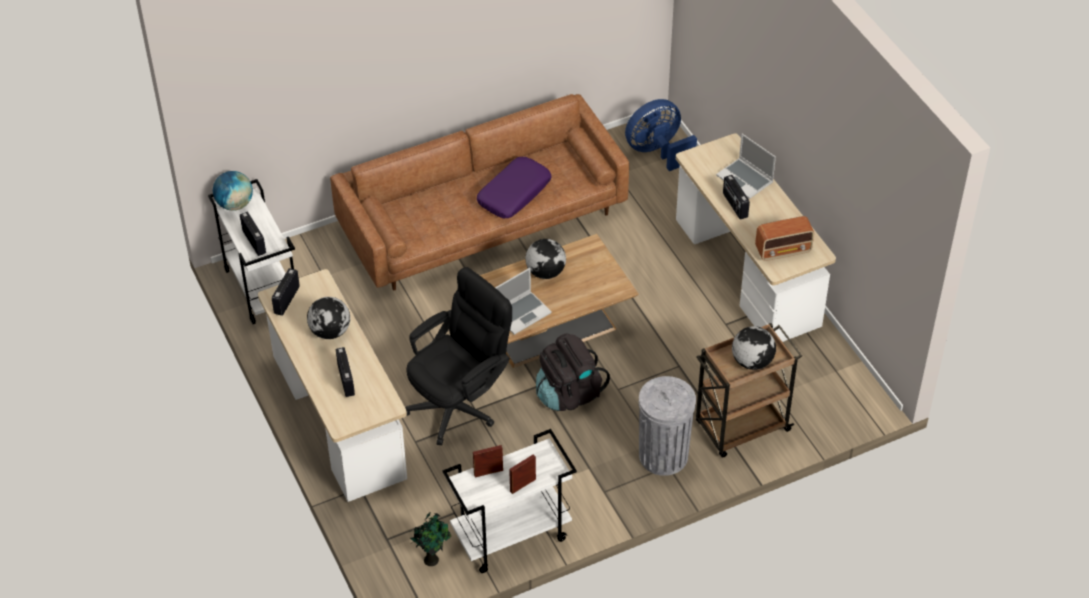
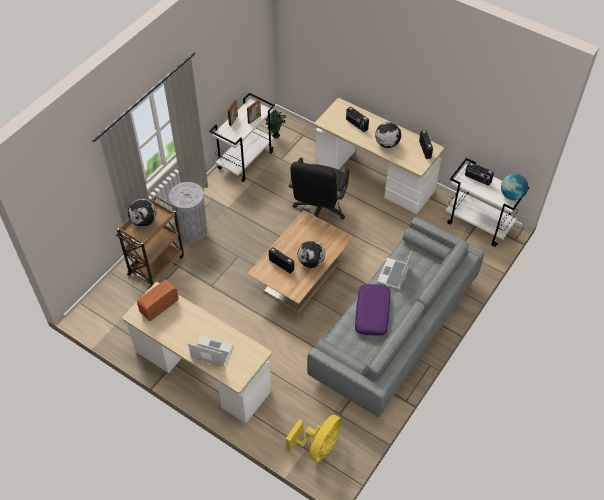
camera: 150 degrees right, 5 degrees up
brown sofa [330,94,629,290] -> grey sofa [307,217,484,417]
laptop [495,268,552,335] -> laptop moved to [377,251,412,289]
black backpack [536,334,610,411] -> none
blue fan [625,99,697,171] -> yellow fan [286,415,342,462]
radio [723,175,750,220] -> radio moved to [269,247,294,274]

